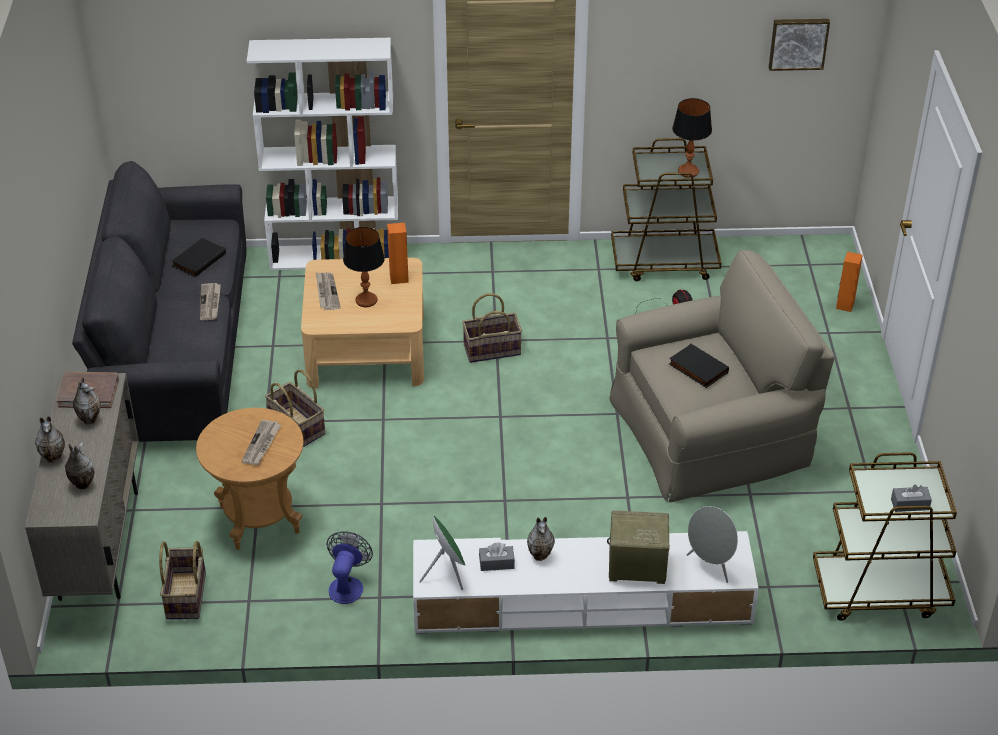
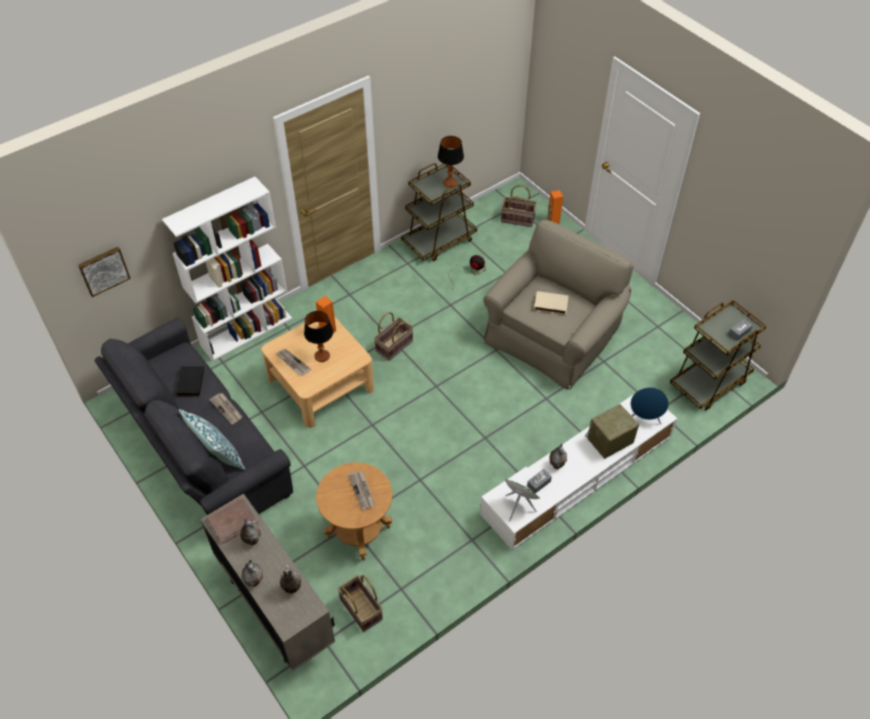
camera: 35 degrees left, 10 degrees up
basket [265,369,325,447] -> basket moved to [501,185,537,227]
fan [327,531,373,604] -> none
black book [669,344,729,388] -> beige book [534,291,569,315]
grey speaker [687,506,738,583] -> blue speaker [631,387,669,425]
picture [769,19,830,71] -> picture moved to [78,247,131,297]
none -> pillow [179,409,245,470]

